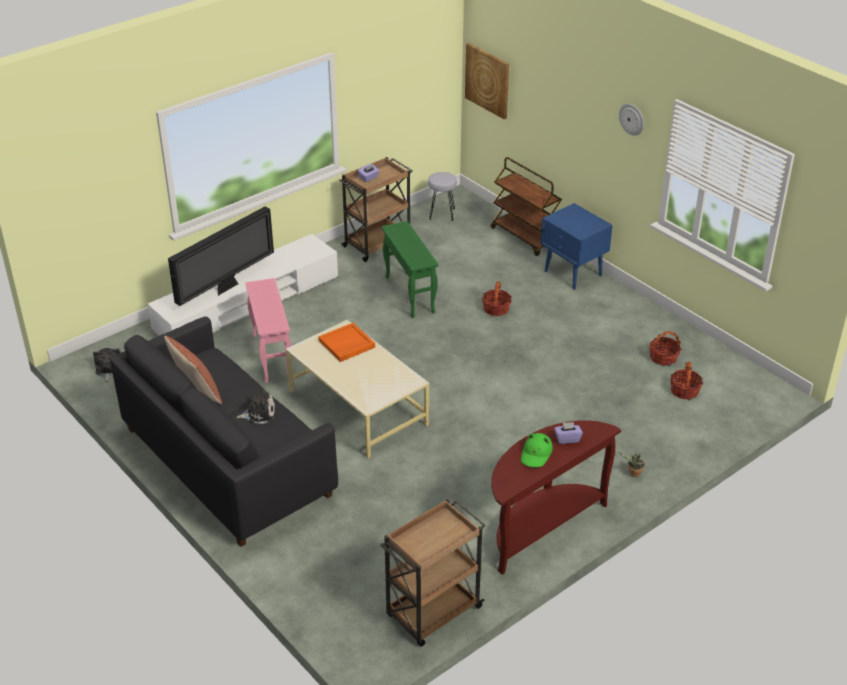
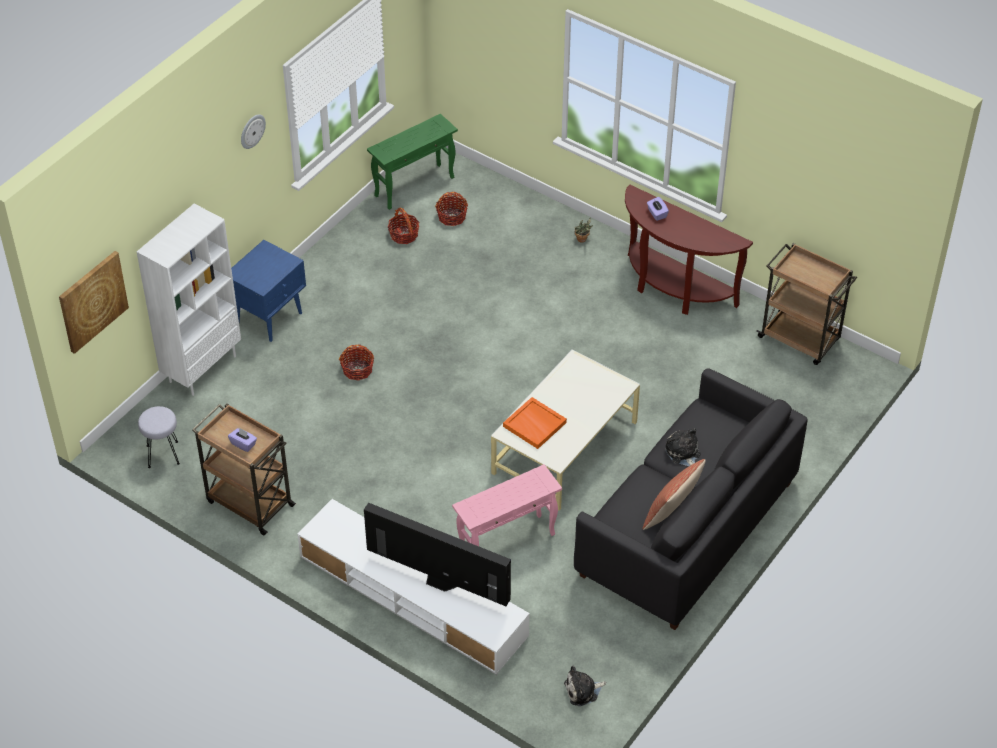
camera: 105 degrees left, 10 degrees up
green side table [381,221,439,318] -> green side table moved to [367,114,458,210]
brown cart [491,157,562,256] -> white bookcase [137,204,241,396]
green hat [521,433,553,468] -> none

